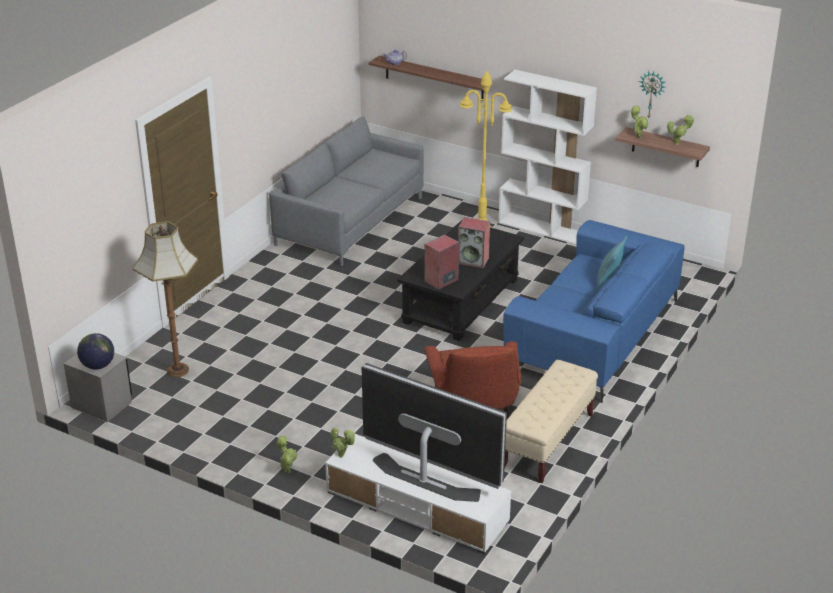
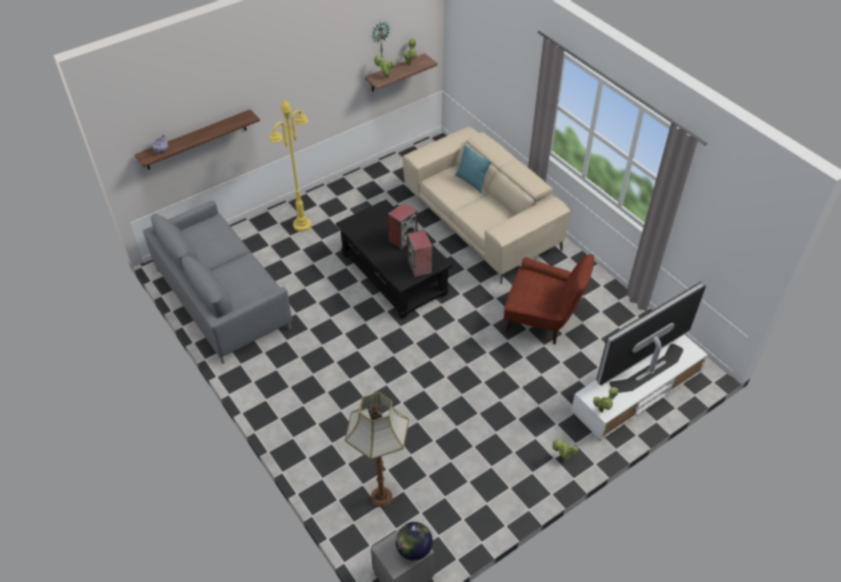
camera: 65 degrees left, 15 degrees up
white bookcase [498,70,597,244] -> none
blue sofa [503,220,685,403] -> beige sofa [403,127,570,284]
beige bench [504,360,598,483] -> none

